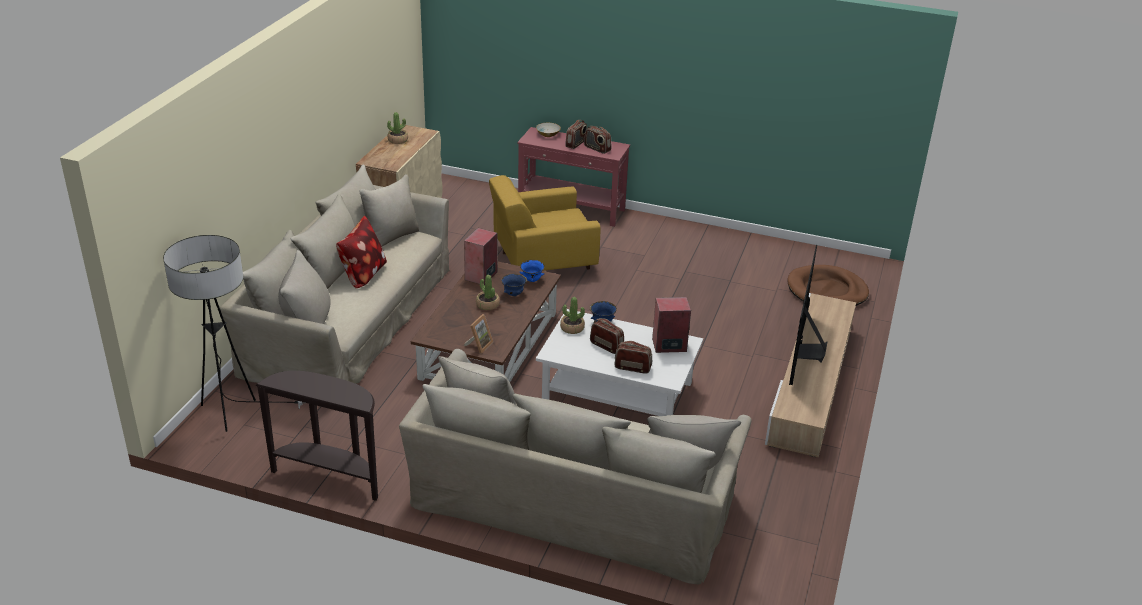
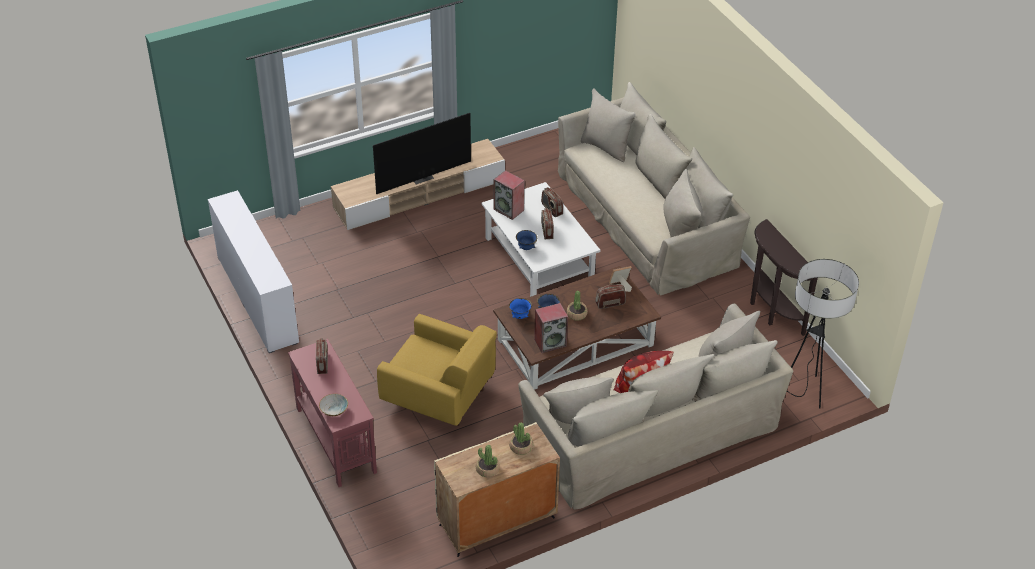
camera: 135 degrees left, 10 degrees up
potted plant [560,297,585,334] -> potted plant moved to [509,422,533,455]
radio [565,120,587,149] -> radio moved to [595,284,626,309]
brown dog bed [787,265,869,306] -> none
none -> white dresser [208,190,299,353]

